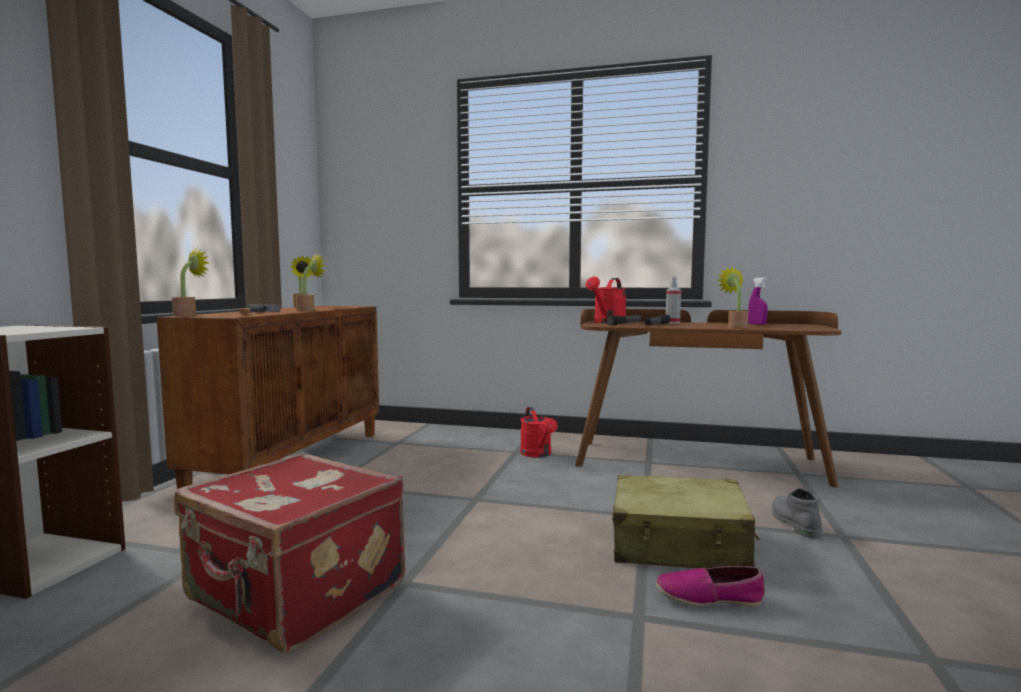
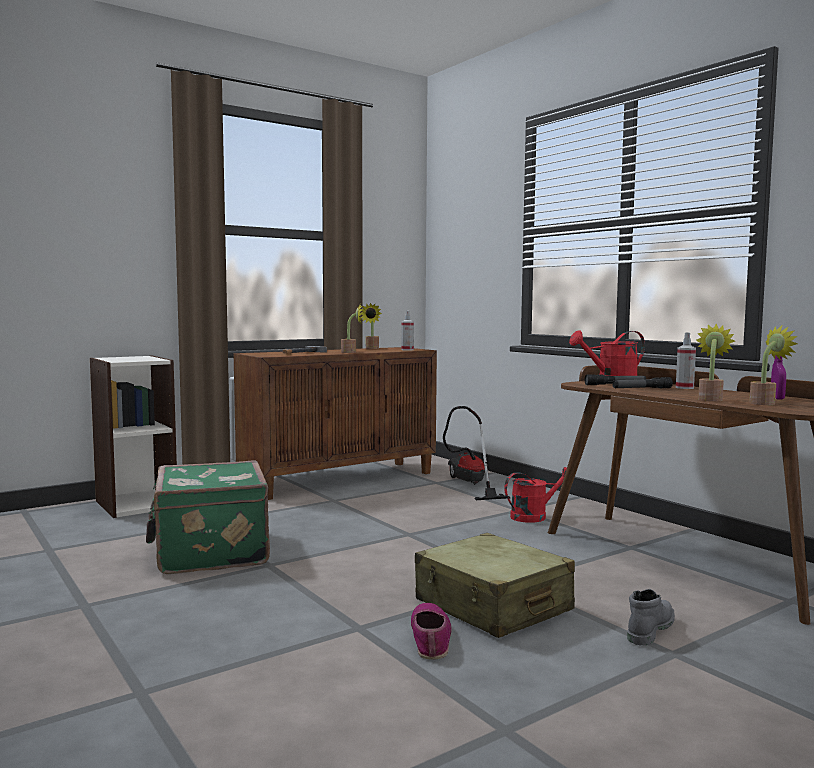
camera: 40 degrees right, 0 degrees up
potted plant [172,248,209,316] -> potted plant moved to [749,325,798,405]
red suitcase [174,452,405,653] -> green suitcase [146,461,270,574]
red watering can [520,407,558,458] -> red watering can turned 135 degrees counterclockwise [504,467,567,523]
shoe [656,566,765,607] -> shoe turned 45 degrees clockwise [411,603,452,660]
none -> spray bottle [401,311,414,351]
none -> vacuum cleaner [443,406,510,500]

